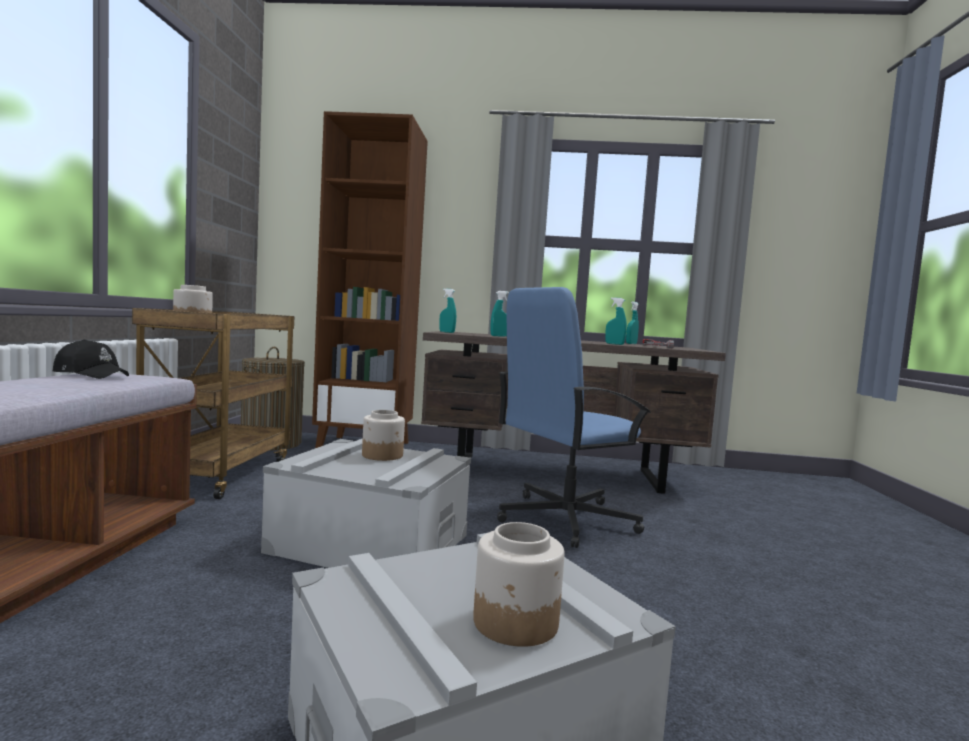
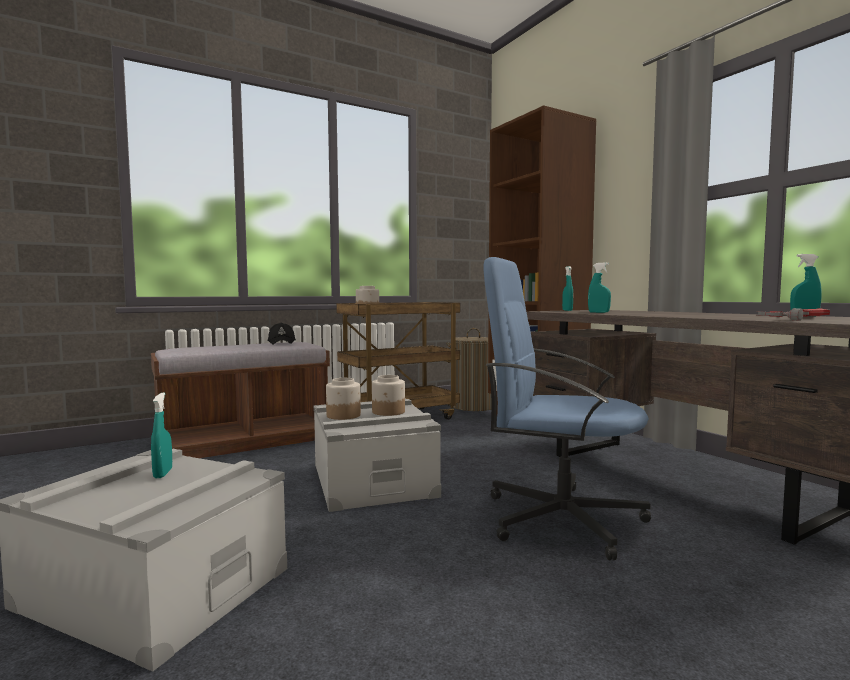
camera: 55 degrees right, 0 degrees up
jar [473,522,565,647] -> jar moved to [326,378,361,420]
turquoise spray bottle [605,297,627,345] -> turquoise spray bottle moved to [151,393,172,478]

